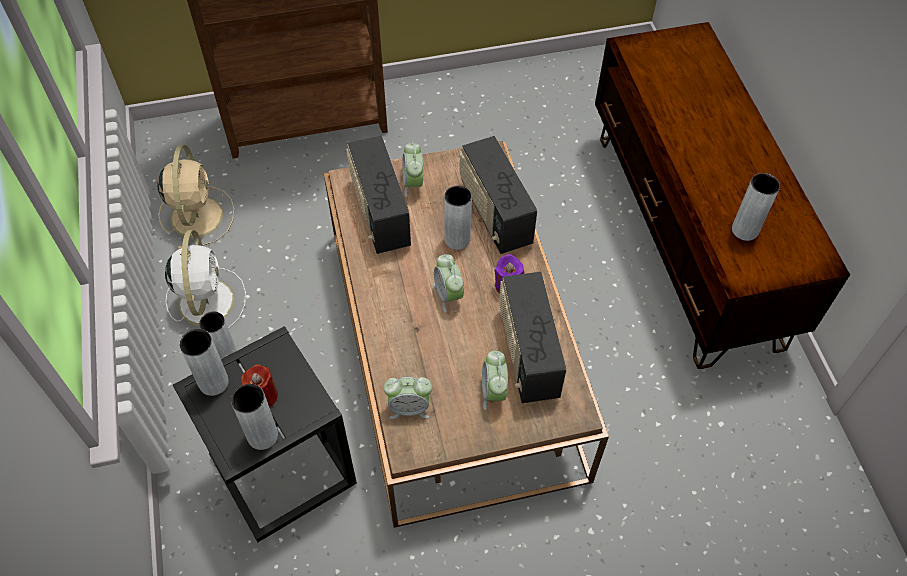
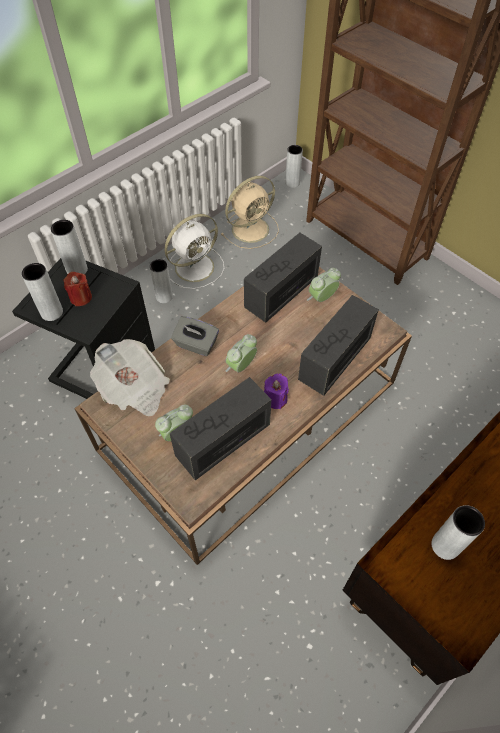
camera: 60 degrees right, 0 degrees up
alarm clock [384,377,432,419] -> newspaper [90,339,170,417]
grey vase [444,185,472,250] -> grey vase moved to [285,145,303,188]
none -> grey tissue box [171,316,219,356]

